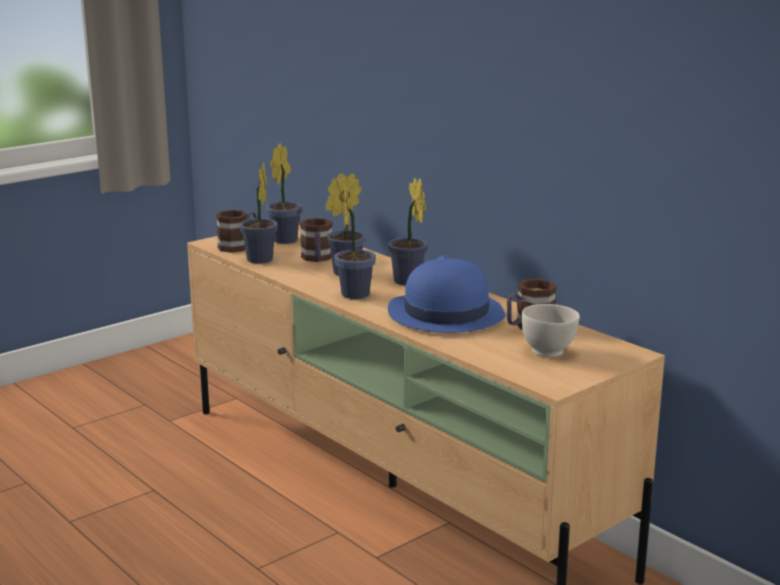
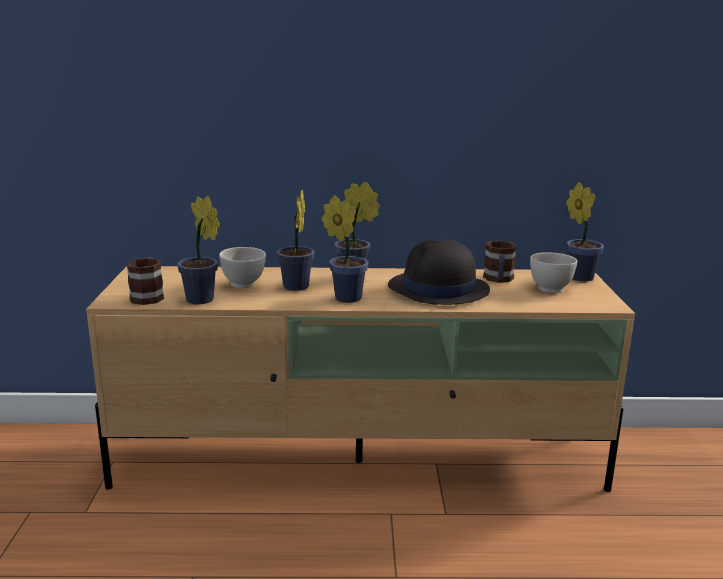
camera: 50 degrees left, 0 degrees up
potted plant [266,143,302,244] -> potted plant moved to [566,182,604,282]
mug [300,218,333,262] -> white bowl [219,247,266,288]
blue hat [388,255,505,333] -> black hat [388,239,490,305]

